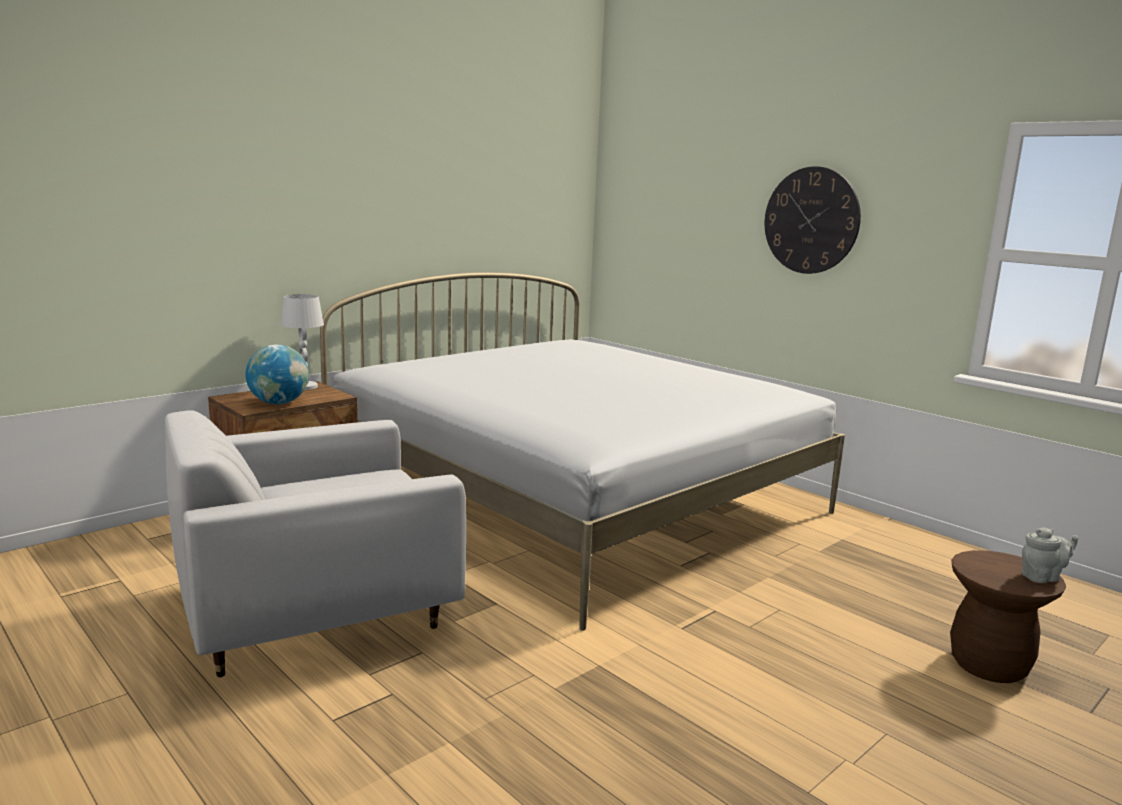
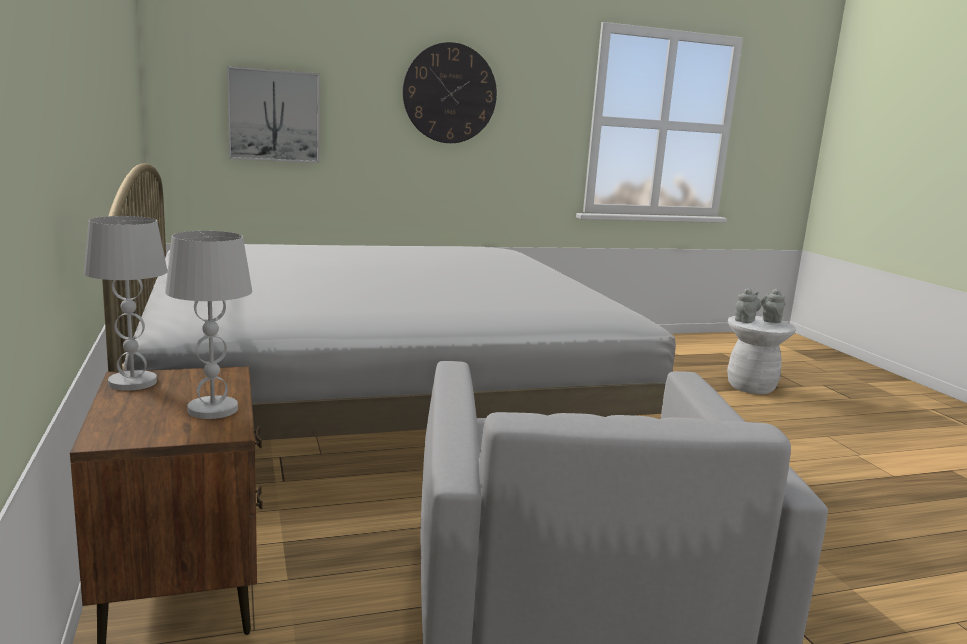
camera: 65 degrees left, 0 degrees up
globe [246,345,309,404] -> white table lamp [165,231,252,419]
brown stool [950,550,1066,683] -> white stool [727,316,796,394]
none -> picture [227,66,320,163]
none -> grey teapot [735,288,761,323]

